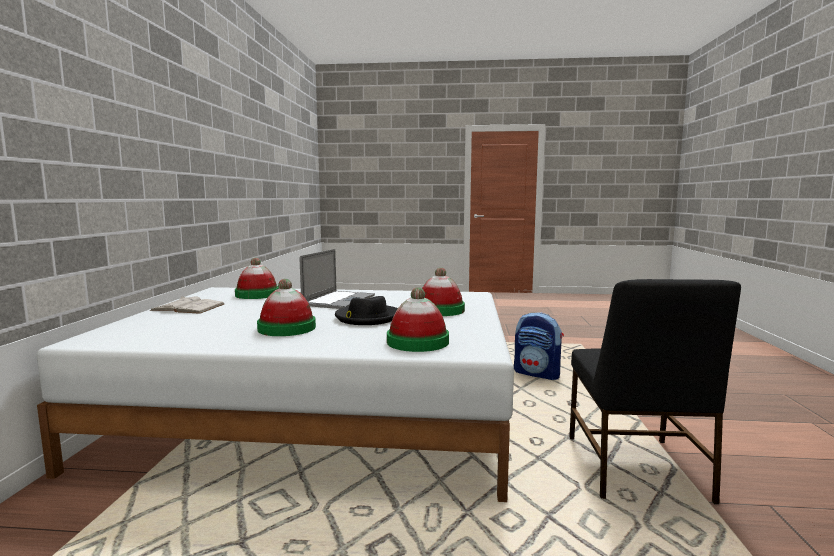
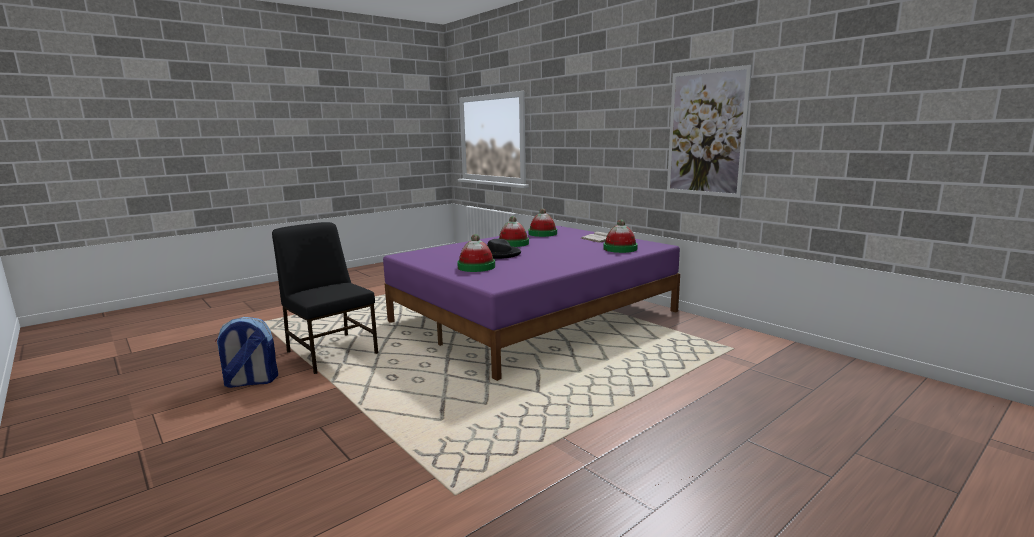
camera: 135 degrees right, 5 degrees up
white bed [37,287,514,502] -> purple bed [383,226,680,381]
laptop [300,249,375,309] -> none
hat [387,287,449,352] -> hat moved to [529,208,557,237]
backpack [514,312,564,380] -> backpack moved to [215,317,278,388]
none -> picture [667,65,752,198]

